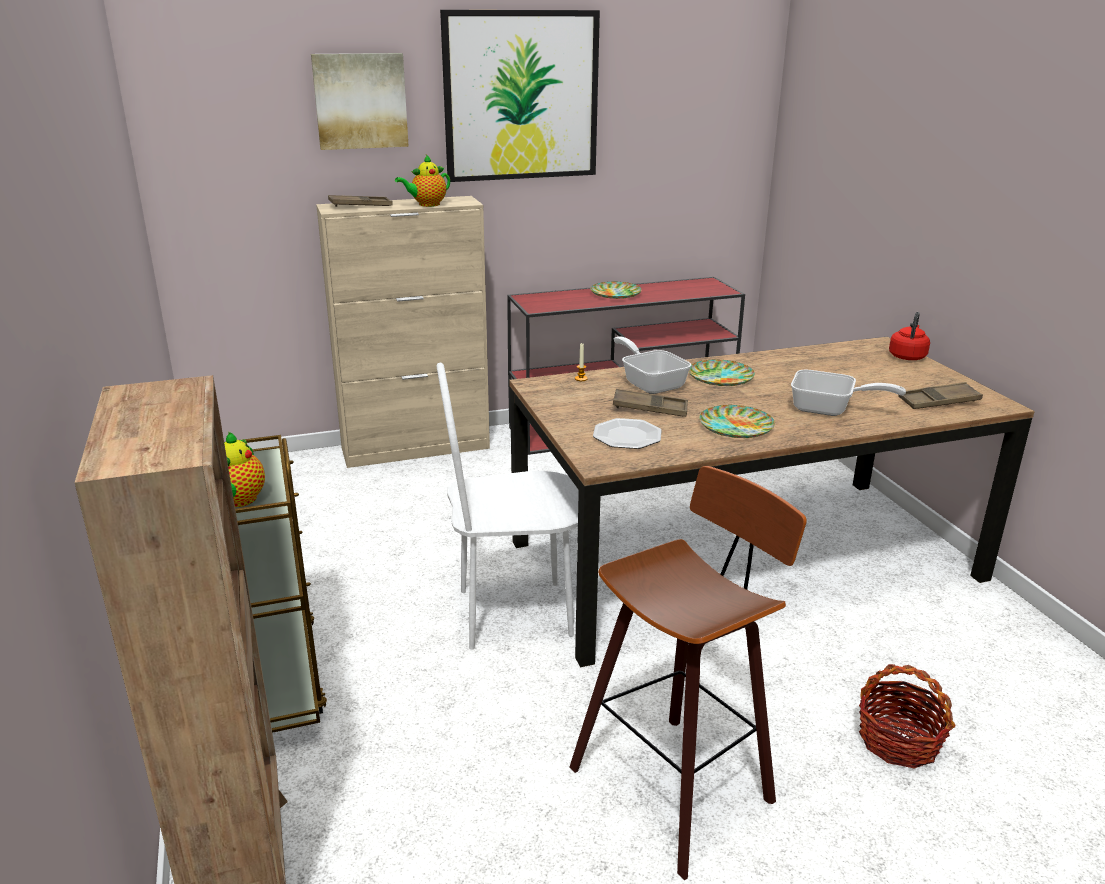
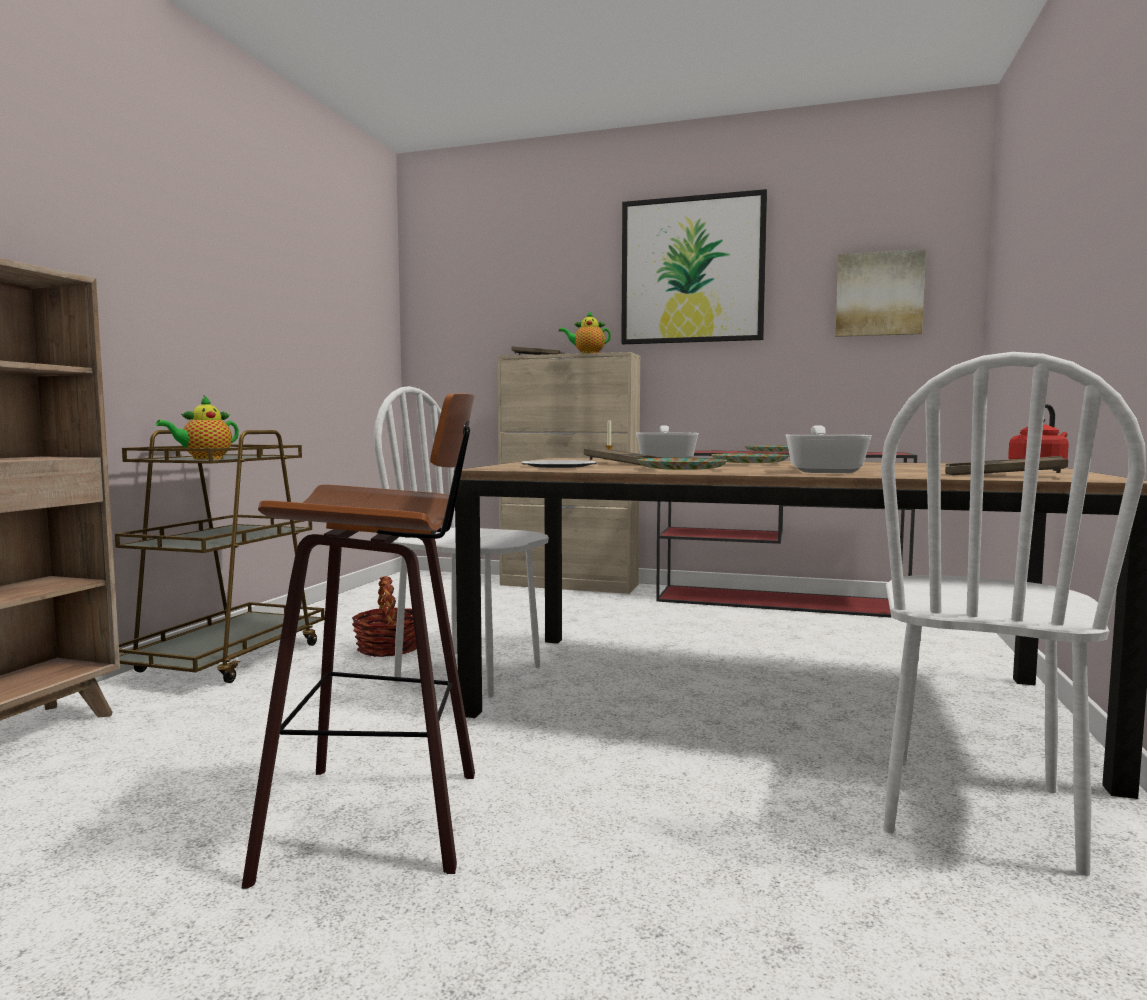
camera: 35 degrees right, 20 degrees down
picture [311,53,409,150] -> picture moved to [835,249,926,337]
frying pan [791,369,906,416] -> frying pan turned 135 degrees counterclockwise [785,426,872,473]
basket [859,664,956,769] -> basket moved to [352,576,417,657]
none -> white chair [881,352,1146,876]

